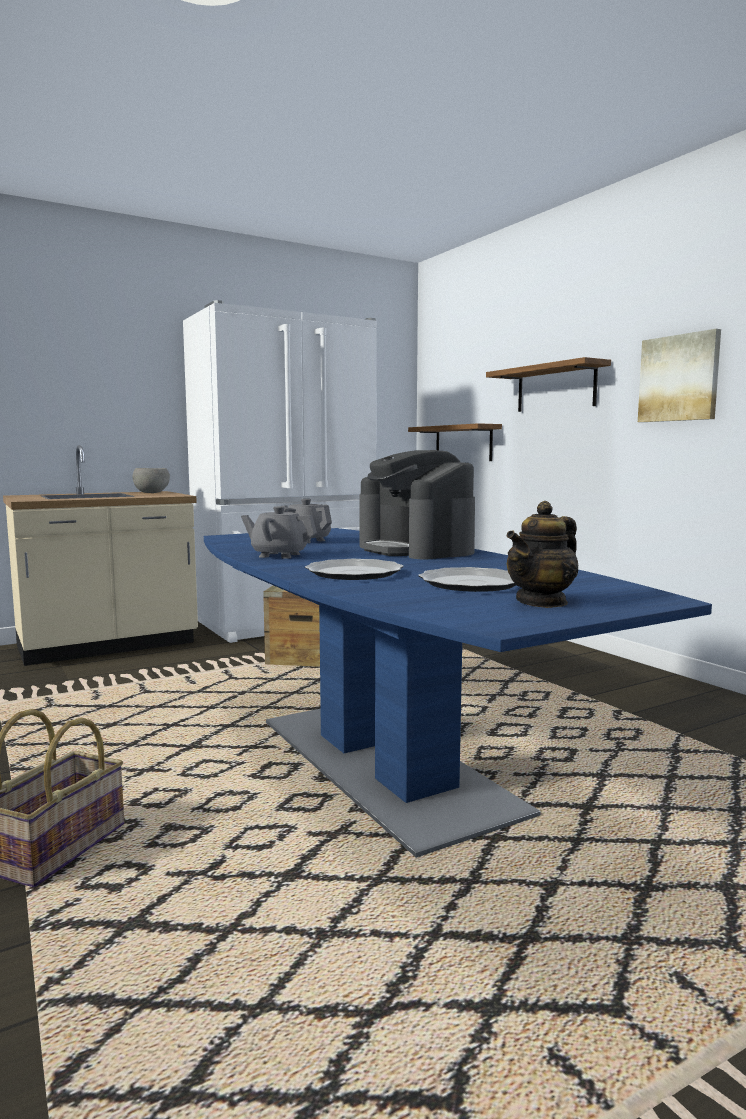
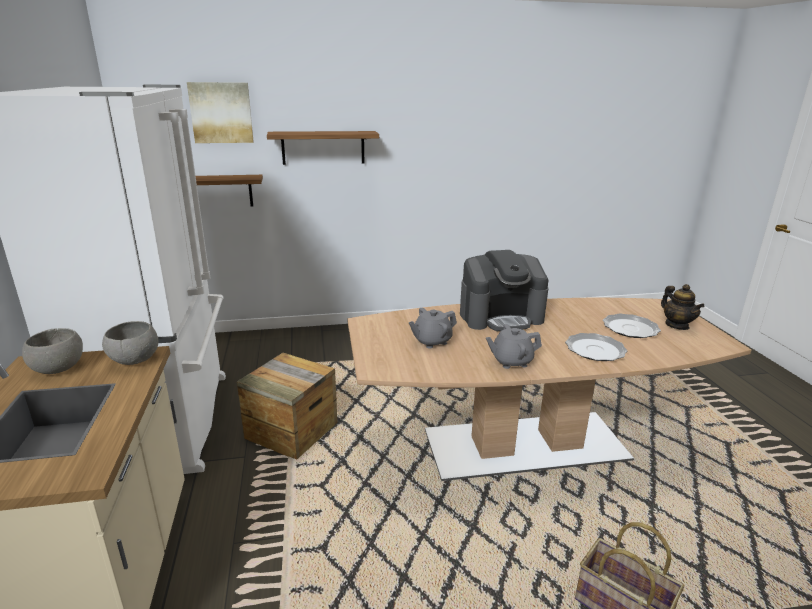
camera: 70 degrees left, 15 degrees up
blue dining table [204,528,712,858] -> brown dining table [347,298,751,481]
grey teapot [241,506,317,559] -> grey teapot turned 45 degrees clockwise [486,324,542,369]
picture [638,329,721,422] -> picture moved to [187,82,254,143]
none -> grey bowl [102,321,158,365]

